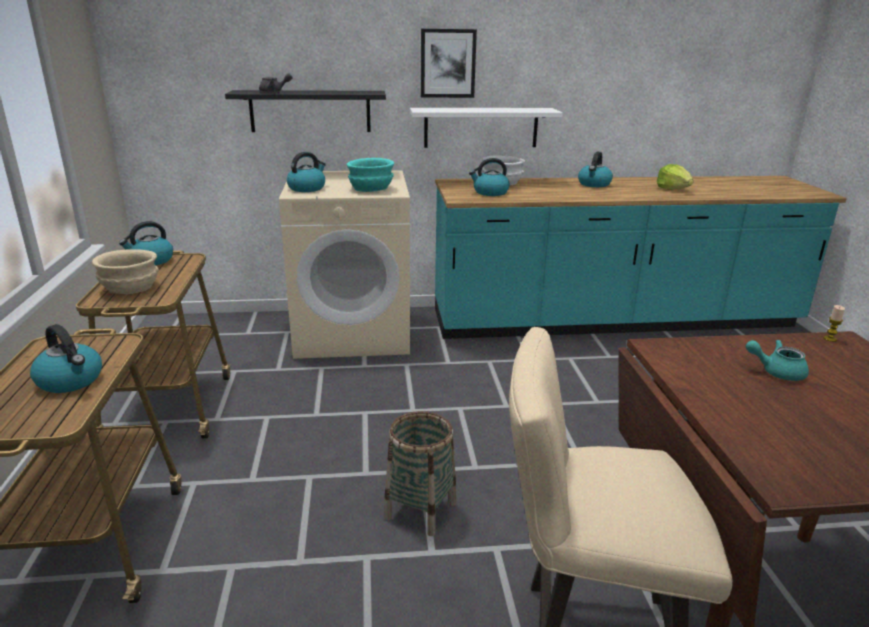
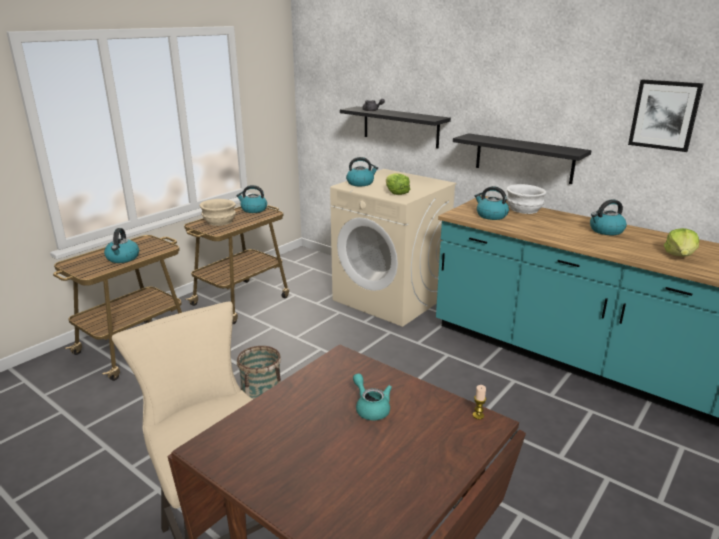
camera: 45 degrees right, 0 degrees up
turquoise bowl [346,158,394,192] -> lettuce [386,173,410,195]
white shelf [410,108,563,148] -> black shelf [453,133,592,184]
picture [421,29,477,98] -> picture moved to [628,79,704,152]

